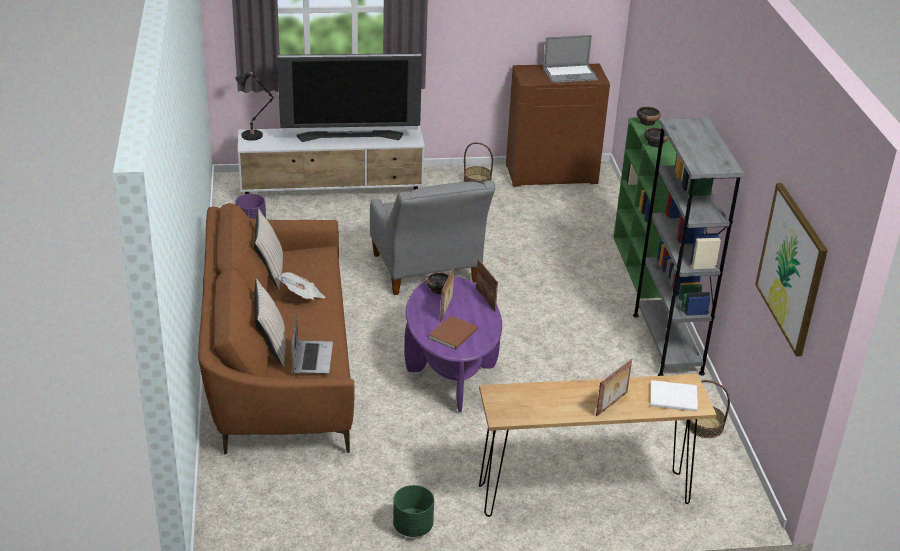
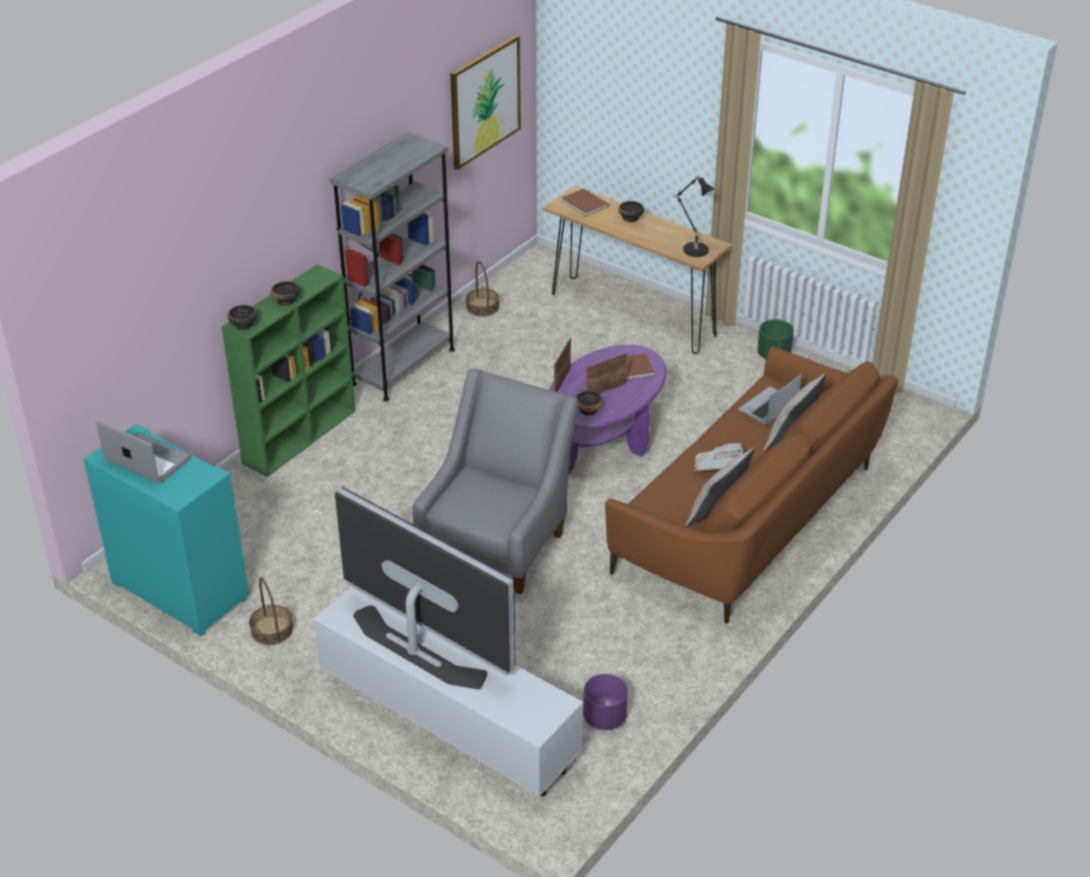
camera: 135 degrees left, 5 degrees up
black table lamp [236,72,275,141] -> black table lamp moved to [675,176,715,257]
brown cabinet [506,64,610,187] -> turquoise cabinet [84,424,249,636]
picture frame [596,359,632,416] -> bowl [618,201,644,222]
white book [651,380,698,411] -> brown book [562,189,609,217]

